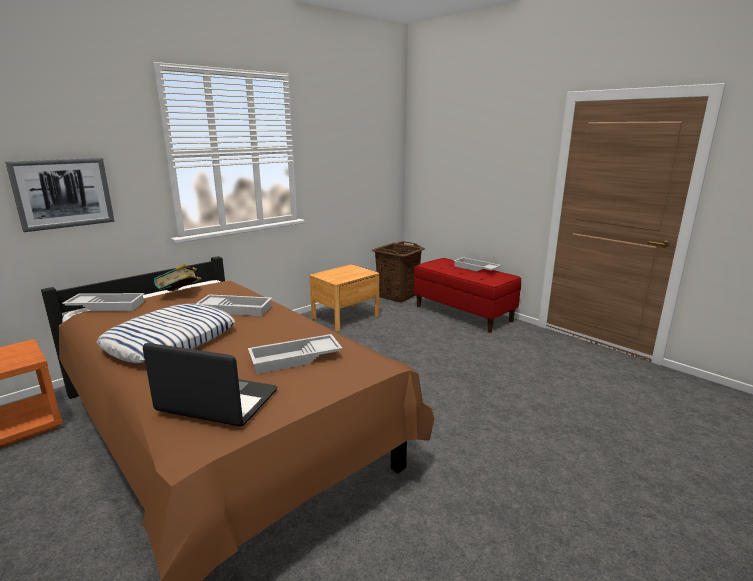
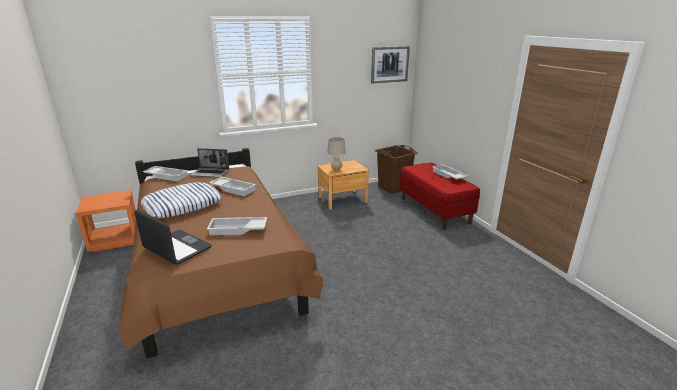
camera: 20 degrees right, 5 degrees up
picture [5,158,115,232] -> picture moved to [371,46,410,83]
book [154,264,201,291] -> laptop [190,148,229,177]
none -> beige table lamp [327,137,346,170]

